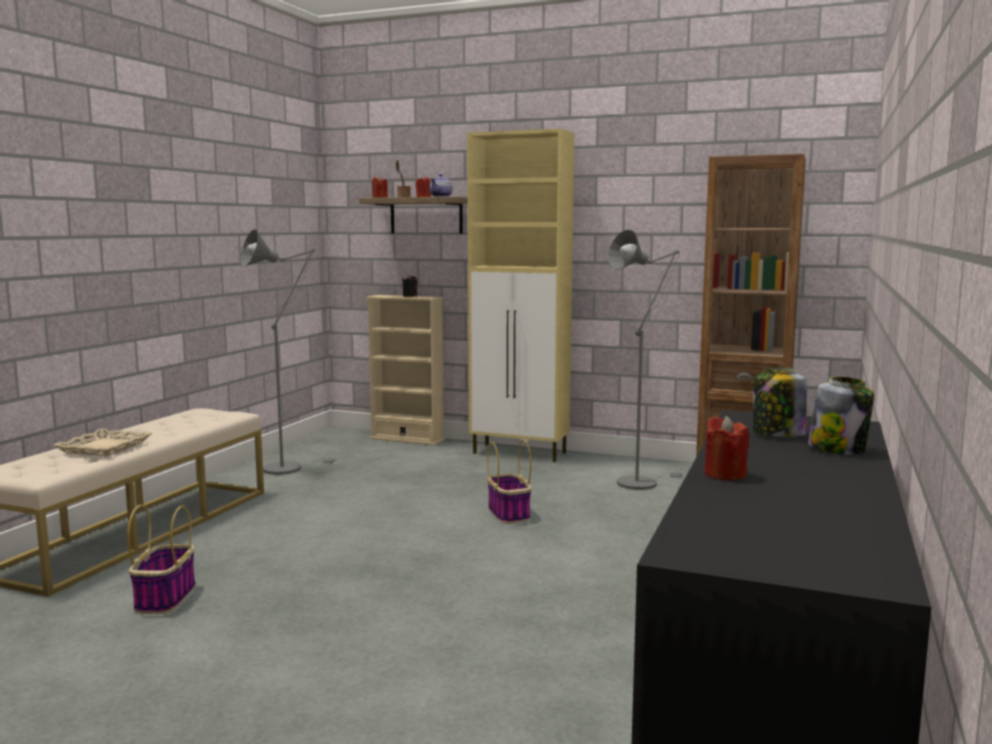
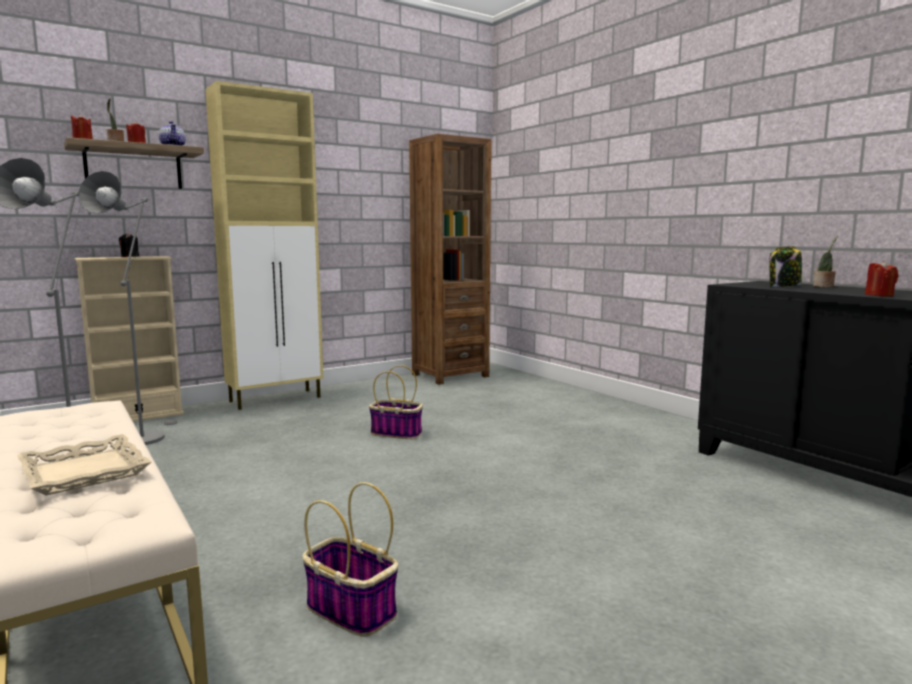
camera: 55 degrees left, 0 degrees up
grey floor lamp [608,229,683,490] -> grey floor lamp moved to [78,171,177,445]
jar [808,376,874,455] -> potted plant [813,236,838,287]

